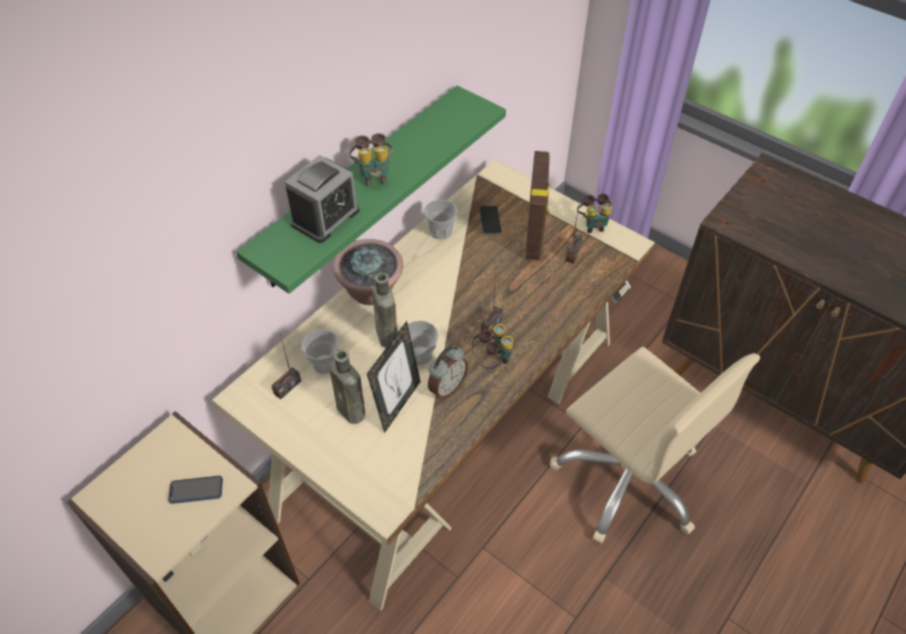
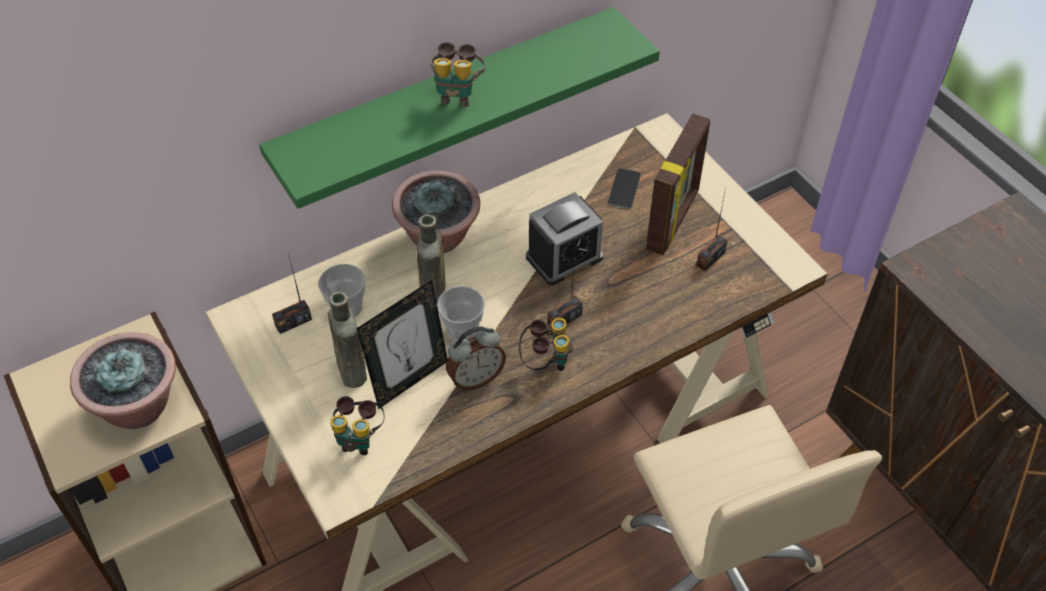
camera: 20 degrees right, 0 degrees up
phone [168,476,223,504] -> potted plant [70,332,176,429]
alarm clock [285,155,360,243] -> alarm clock moved to [526,192,603,285]
cup [424,200,457,240] -> none
binoculars [577,194,612,233] -> binoculars moved to [330,396,384,455]

